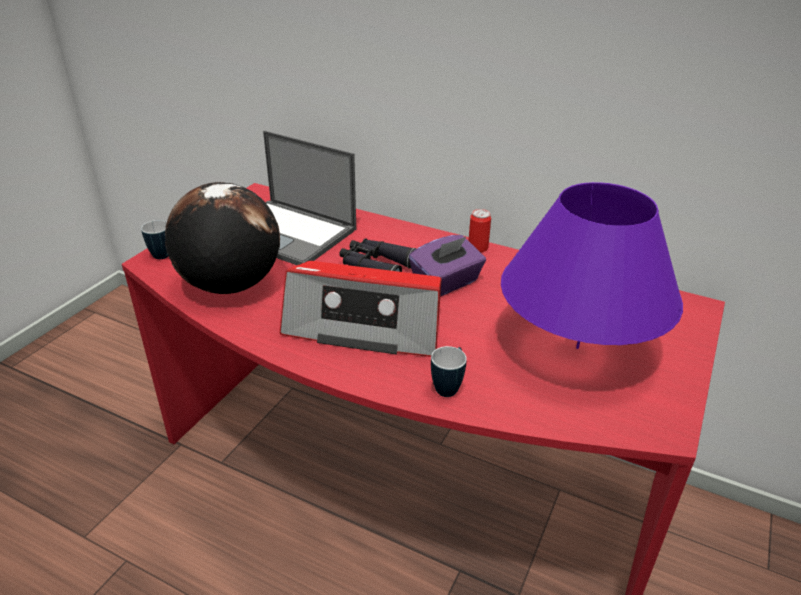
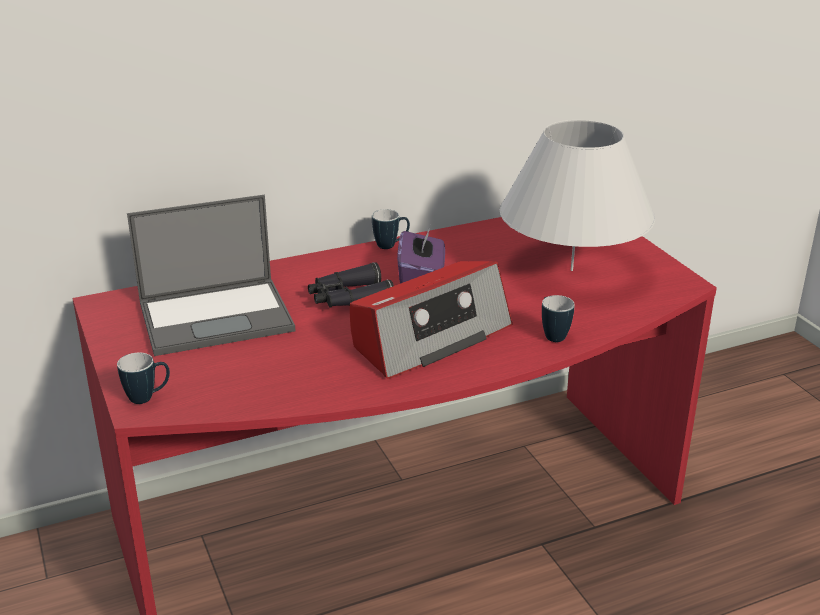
camera: 50 degrees left, 5 degrees down
globe [165,182,280,294] -> none
can [468,209,491,252] -> mug [372,209,410,249]
purple table lamp [501,182,683,349] -> white table lamp [500,120,655,271]

